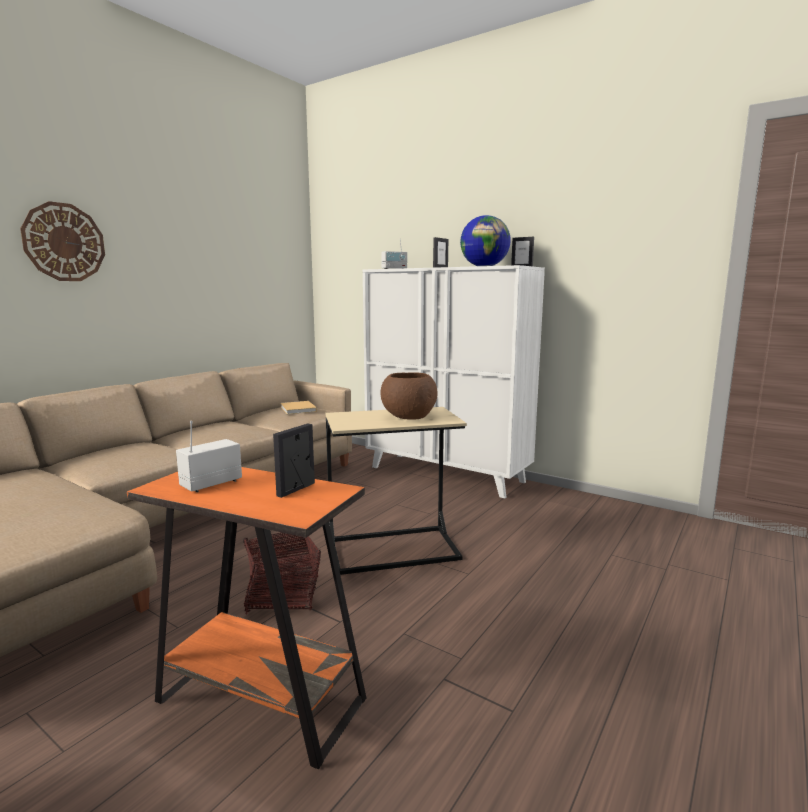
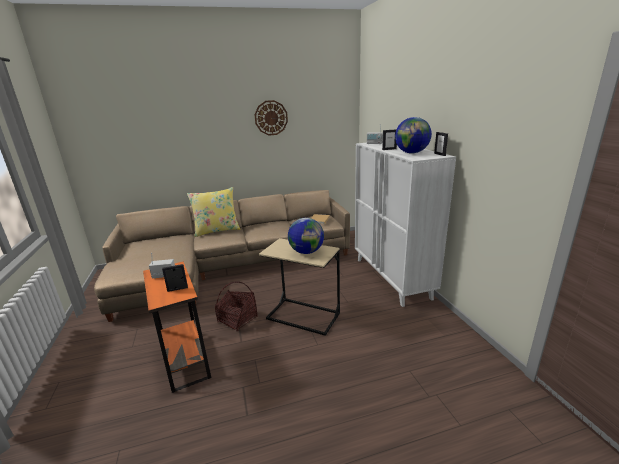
camera: 40 degrees right, 10 degrees up
wall clock [20,201,105,281] -> wall clock moved to [254,100,288,136]
brown bowl [380,372,438,420] -> globe [288,218,324,254]
none -> yellow pillow [187,187,240,237]

